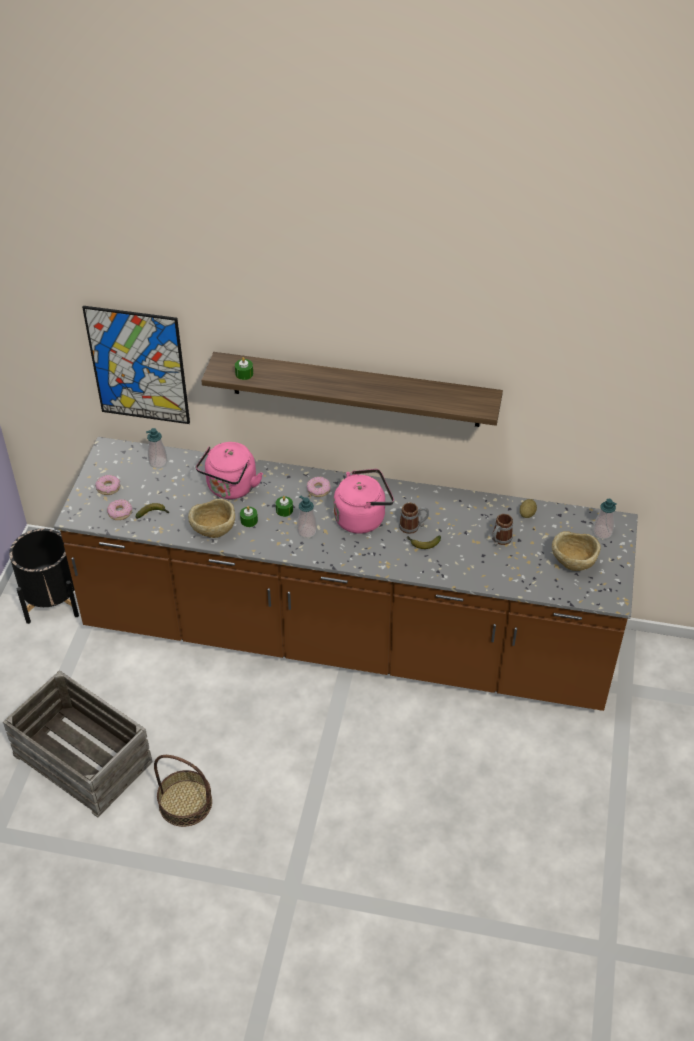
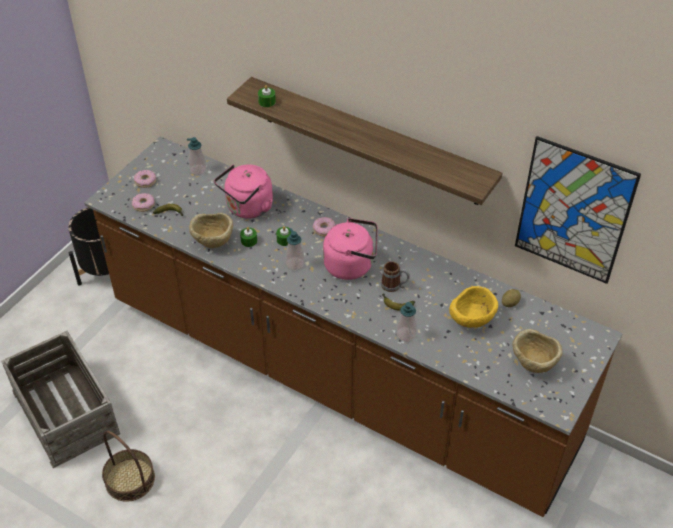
camera: 20 degrees right, 0 degrees up
picture [82,306,190,424] -> picture moved to [515,136,641,284]
mug [492,514,513,546] -> yellow bowl [449,286,498,328]
soap dispenser [593,499,617,539] -> soap dispenser moved to [396,302,417,342]

